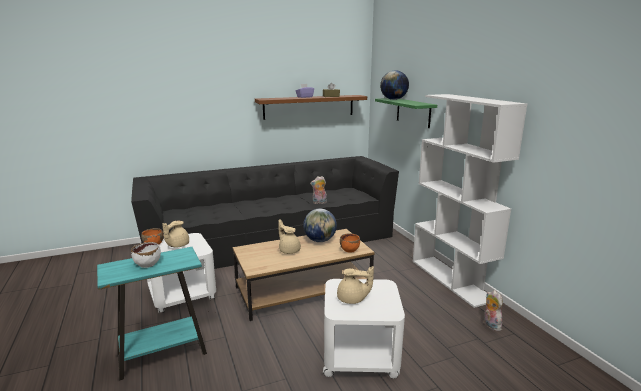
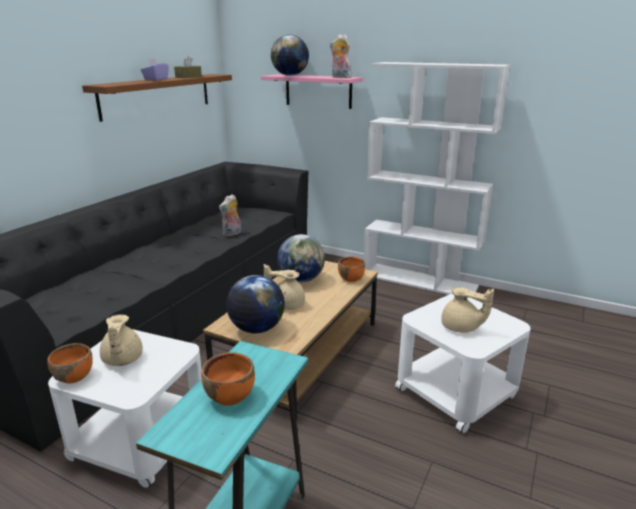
camera: 40 degrees left, 5 degrees up
white bowl [131,242,161,268] -> orange bowl [201,352,255,406]
beige teapot [337,266,374,304] -> beige teapot turned 60 degrees clockwise [441,287,494,333]
green shelf [375,98,437,128] -> pink shelf [261,74,363,109]
plush toy [484,290,503,331] -> plush toy moved to [330,34,351,78]
none -> globe [226,275,285,333]

